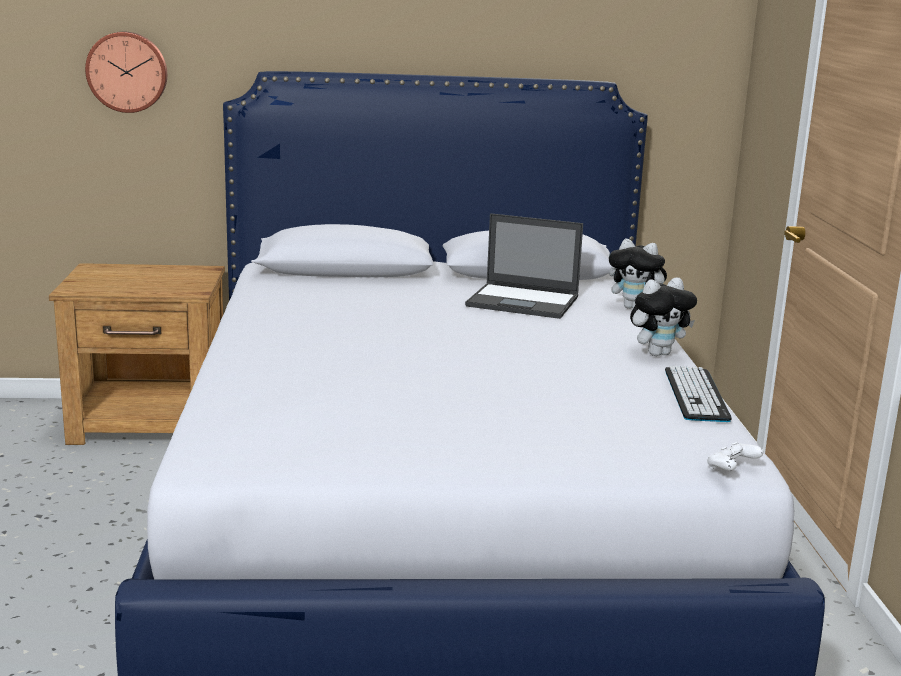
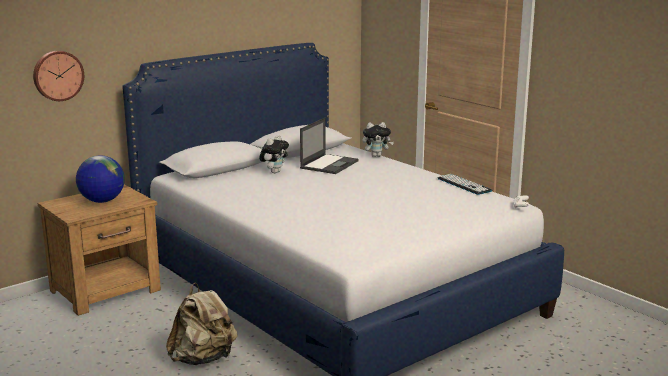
camera: 35 degrees left, 0 degrees up
laptop [465,213,583,319] -> laptop turned 45 degrees counterclockwise [300,118,359,174]
plush toy [630,278,697,356] -> plush toy moved to [259,135,289,173]
none -> globe [76,156,125,203]
none -> beige backpack [166,283,237,365]

